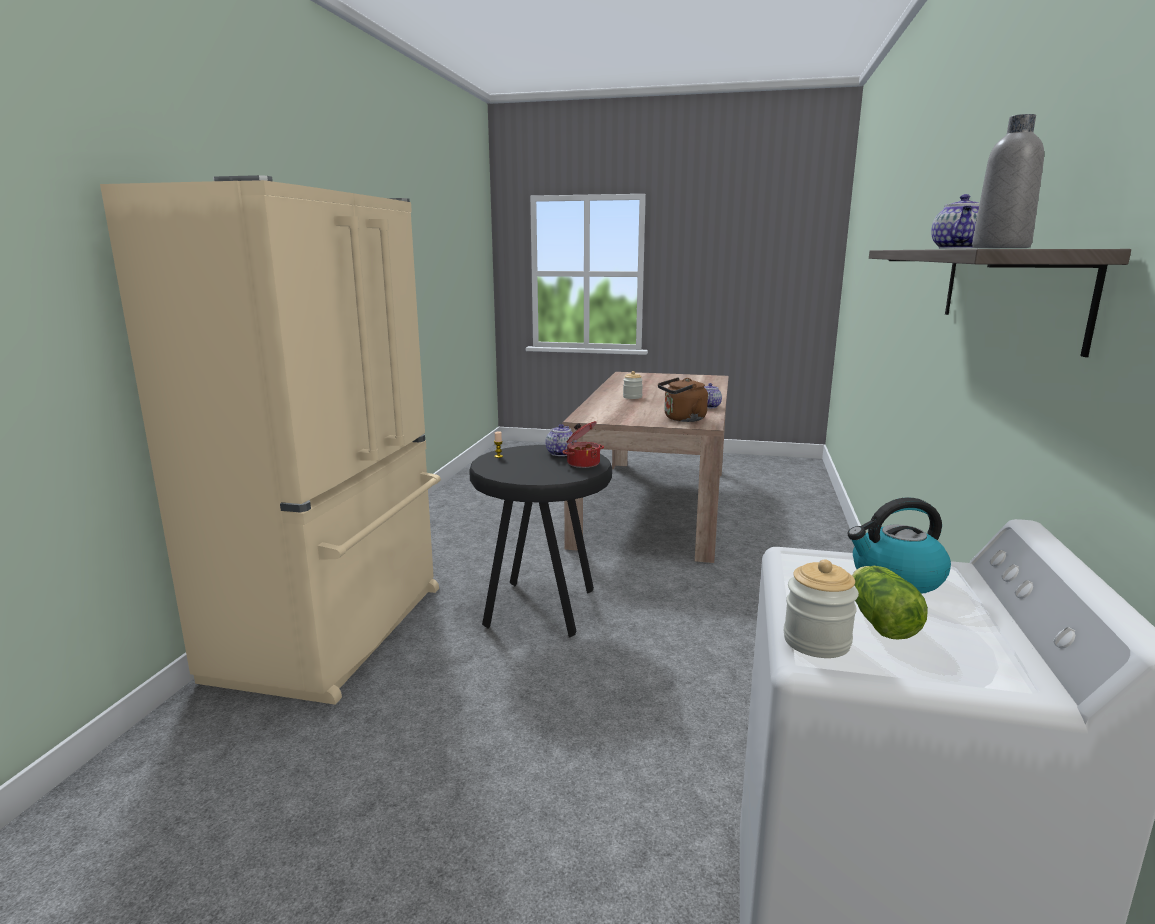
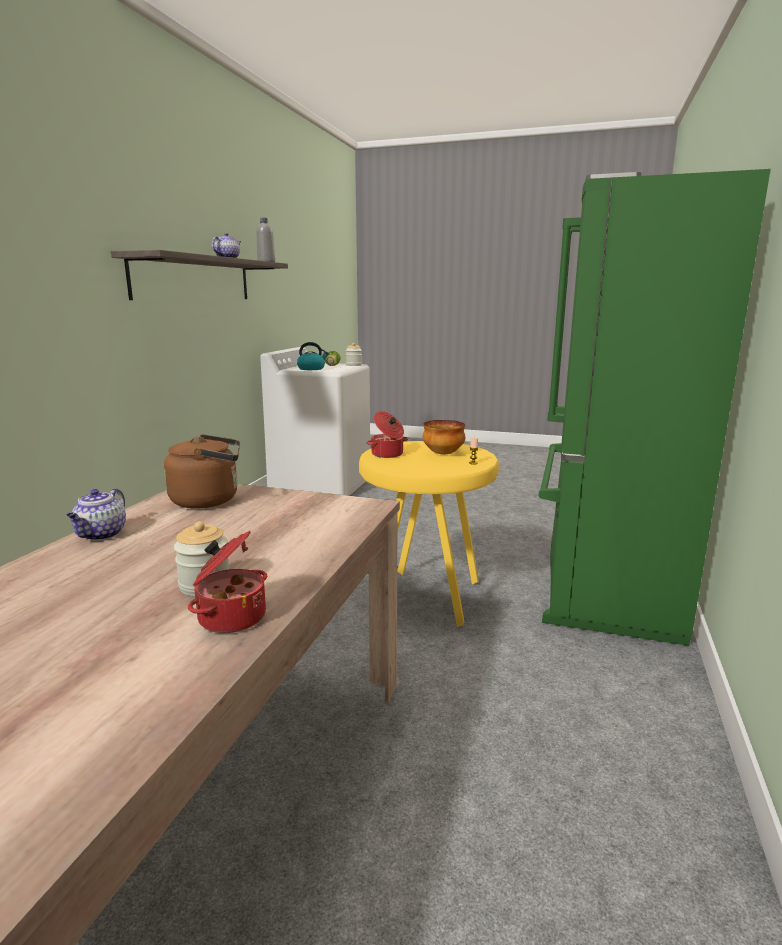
camera: 175 degrees left, 0 degrees up
beige fridge [100,175,441,705] -> green fridge [538,169,771,646]
black stool [469,445,612,638] -> yellow stool [359,441,499,627]
teapot [546,424,576,456] -> none
none -> cooking pot [188,531,267,633]
none -> bowl [423,420,465,455]

